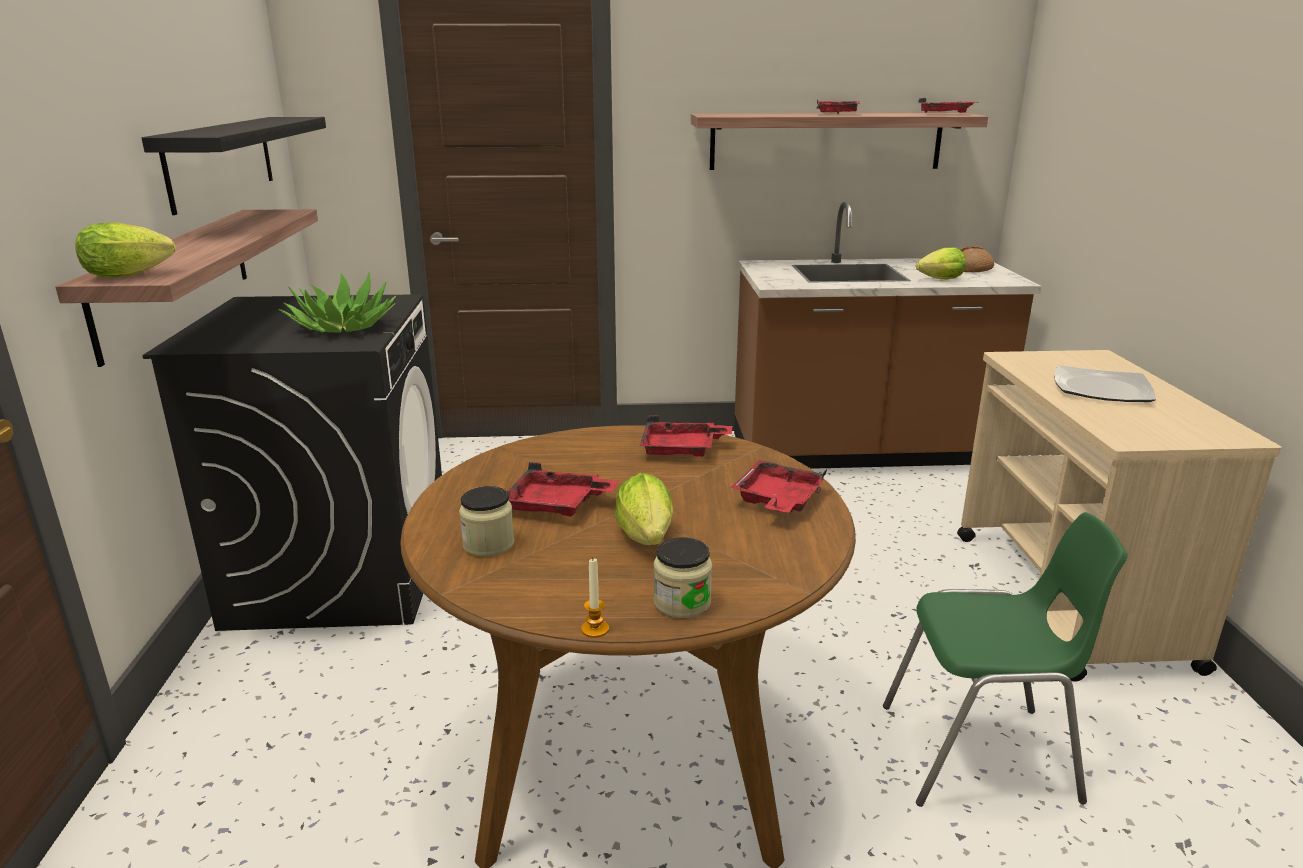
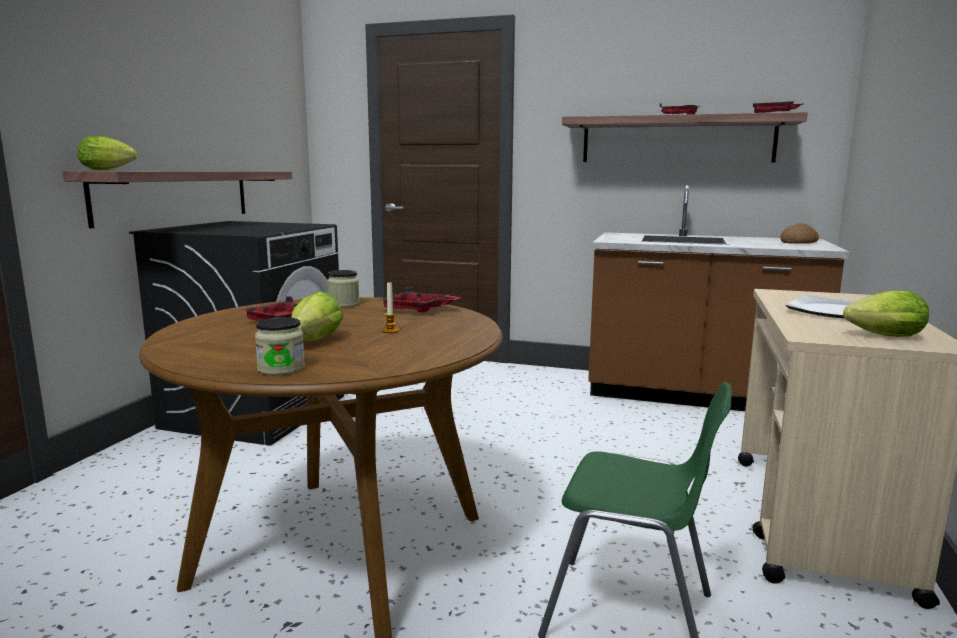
camera: 20 degrees right, 10 degrees down
black shelf [142,117,326,215] -> none
potted plant [278,272,396,333] -> none
jar [459,486,514,557] -> jar moved to [327,270,360,308]
candle [581,559,609,638] -> candle moved to [382,281,399,333]
red tray [730,460,827,513] -> none
lettuce [916,247,966,279] -> lettuce moved to [843,290,929,337]

